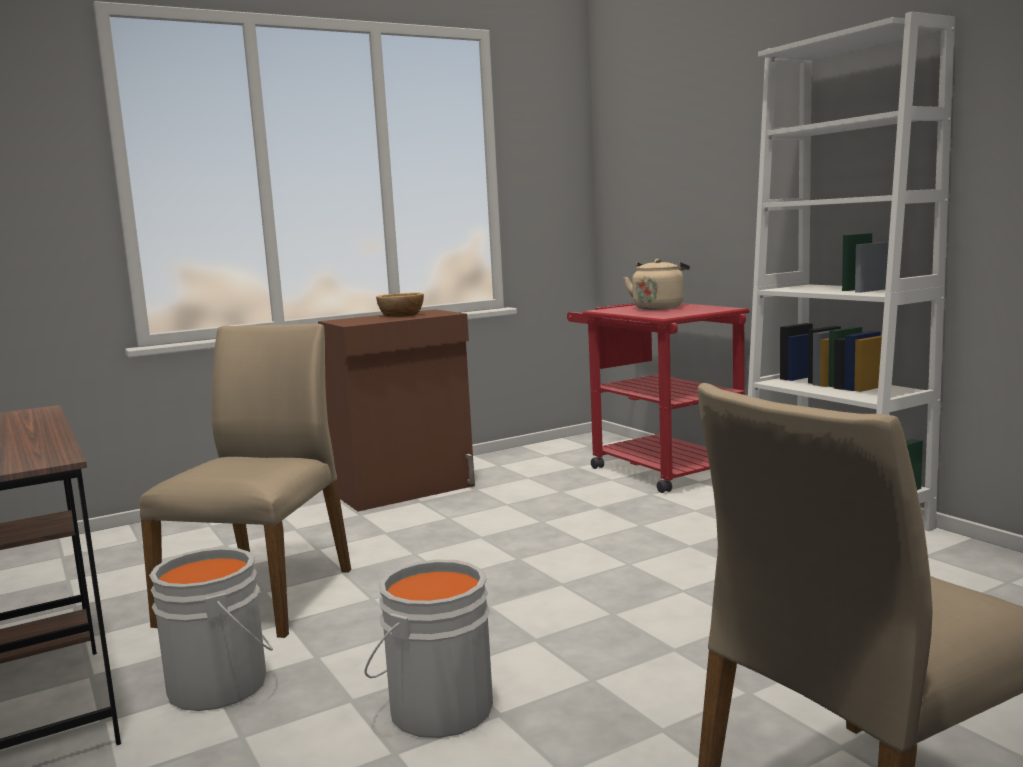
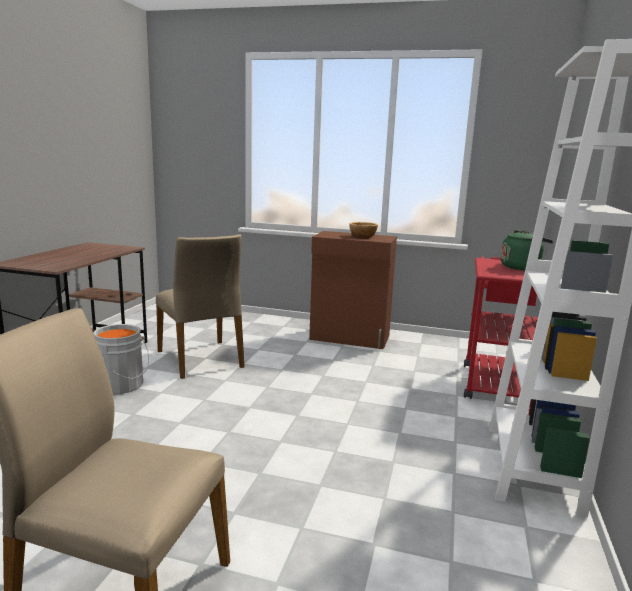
camera: 45 degrees right, 5 degrees up
beige chair [139,324,351,638] -> beige chair turned 90 degrees clockwise [156,234,245,379]
grey bucket [364,560,493,738] -> none
beige kettle [624,259,690,310] -> green kettle [501,230,553,270]

